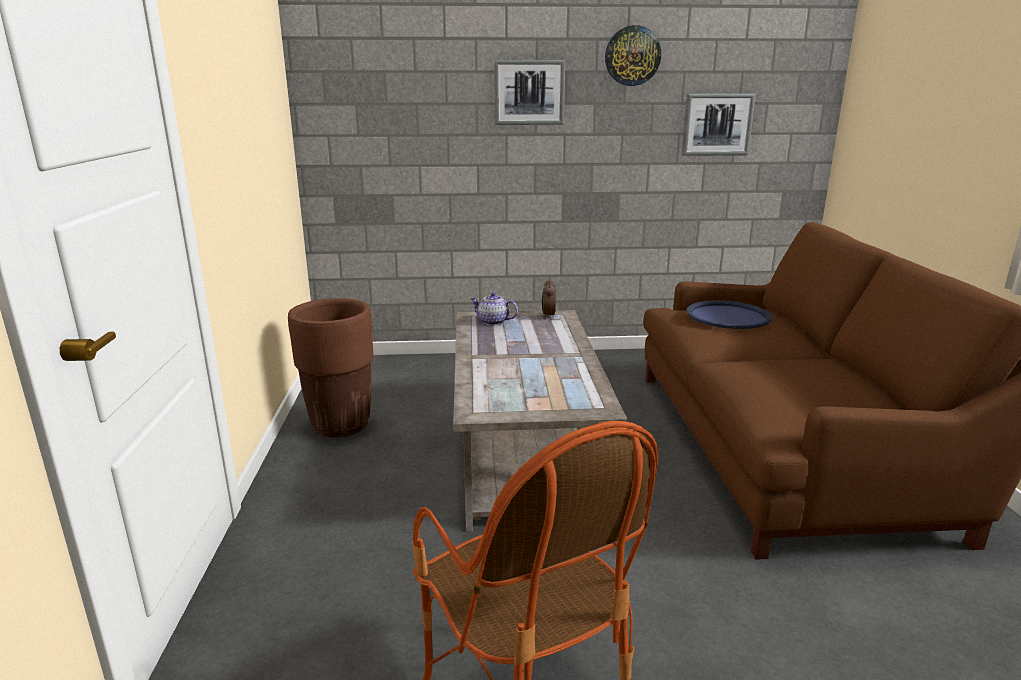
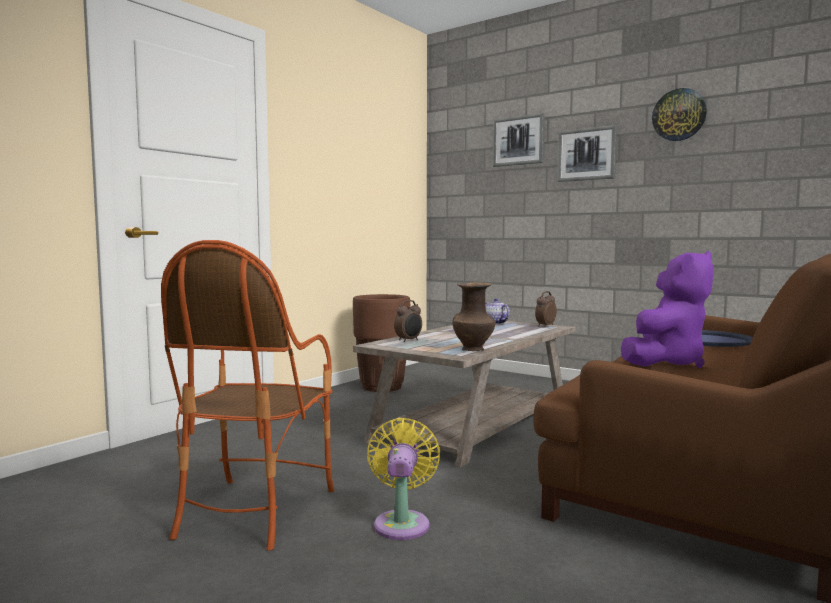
camera: 40 degrees right, 15 degrees down
picture [682,94,756,156] -> picture moved to [493,113,545,167]
none -> yellow fan [367,418,440,540]
none -> alarm clock [394,300,422,342]
none -> brown vase [452,282,496,351]
none -> purple plush toy [621,251,714,368]

